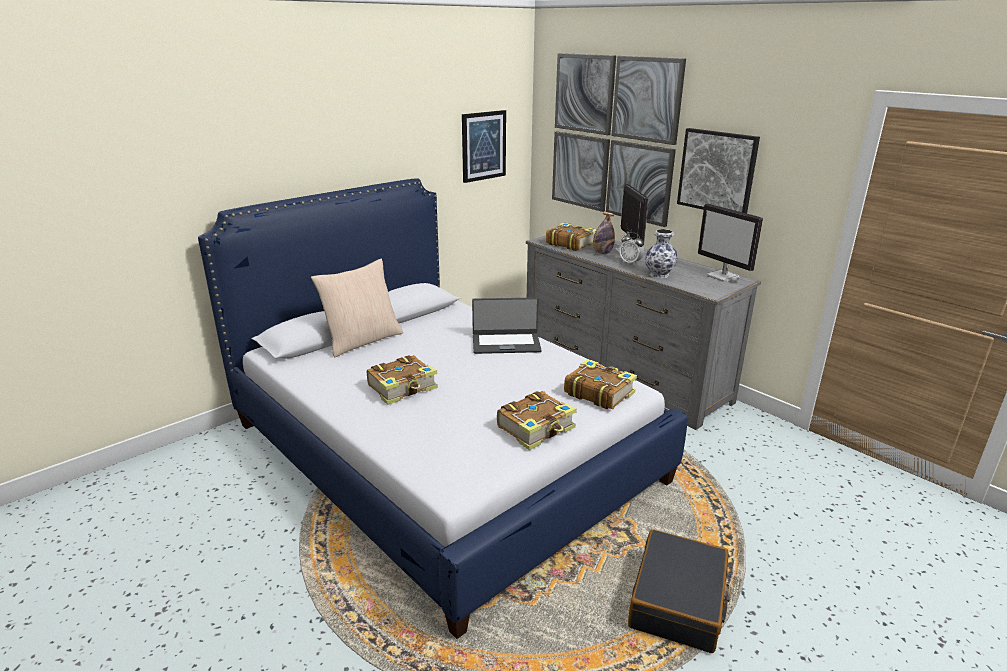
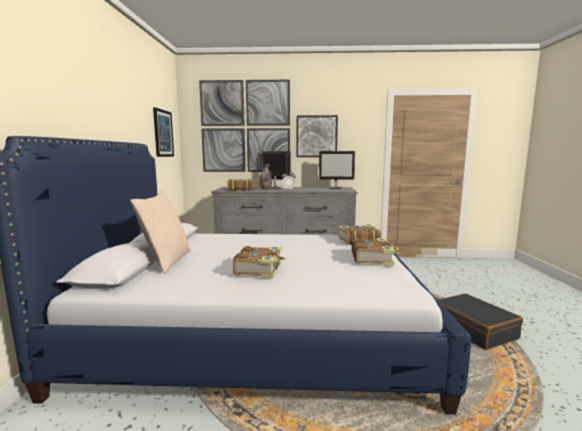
camera: 45 degrees left, 15 degrees down
laptop [472,297,542,354] -> none
vase [645,229,678,279] -> none

